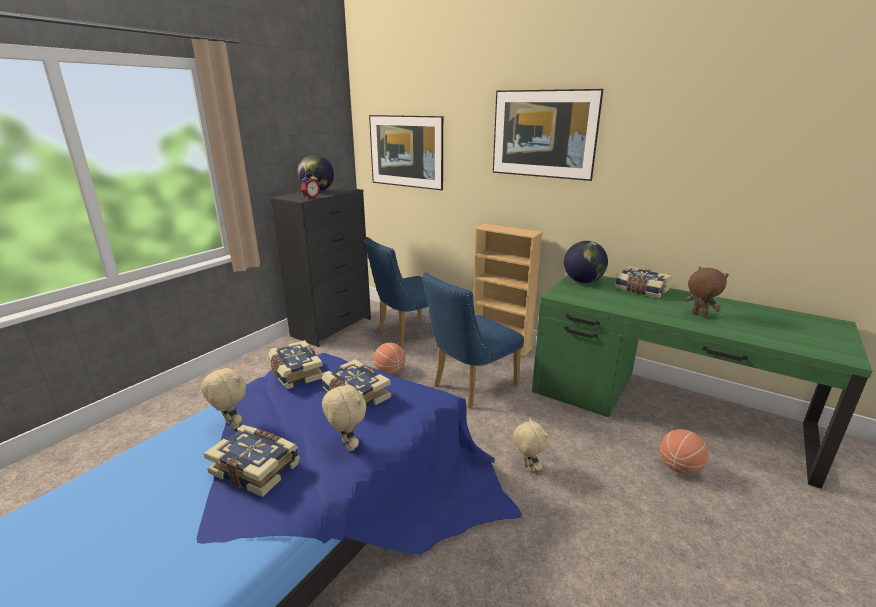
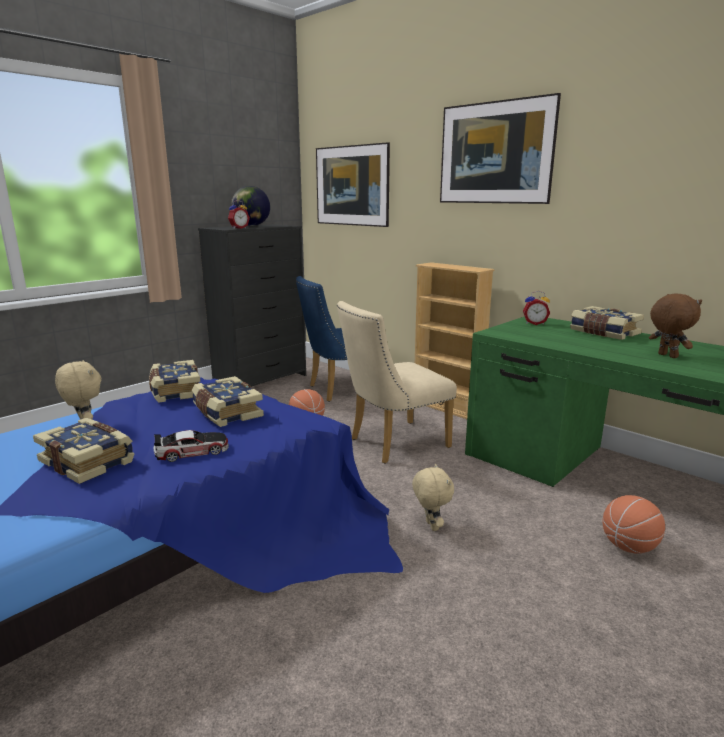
camera: 10 degrees right, 5 degrees down
beige plush toy [322,381,367,451] -> toy car [153,430,229,462]
blue chair [422,273,524,408] -> beige chair [337,301,457,464]
globe [564,241,608,283] -> alarm clock [523,291,550,325]

